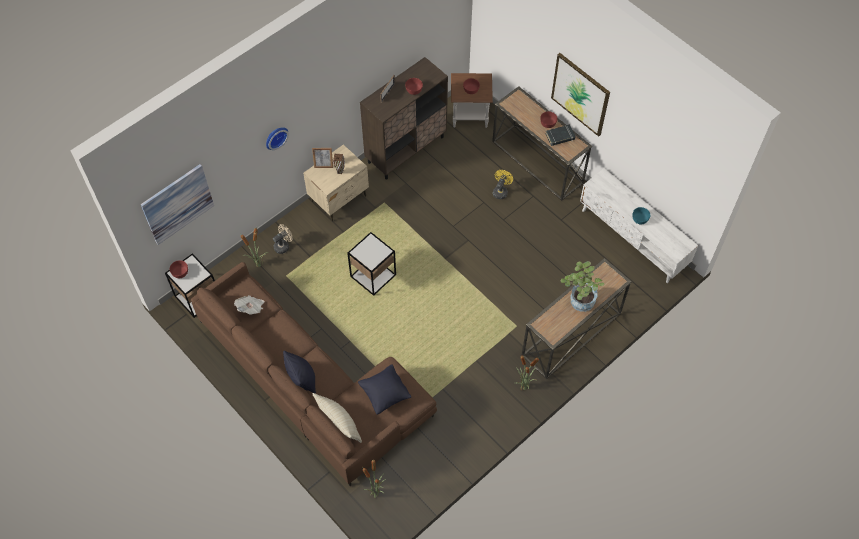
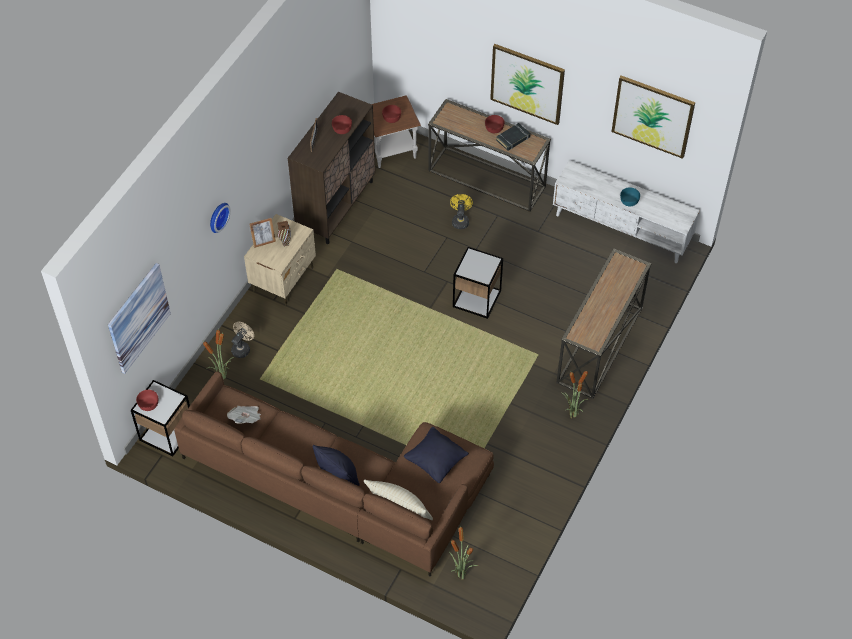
camera: 20 degrees left, 5 degrees down
side table [347,232,396,296] -> side table moved to [453,247,503,319]
potted plant [561,261,605,312] -> none
none -> picture [612,76,695,159]

